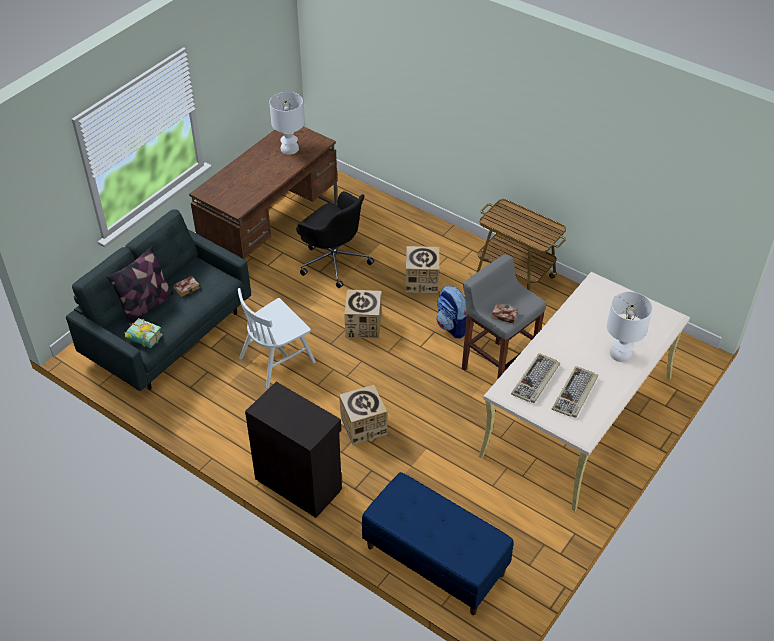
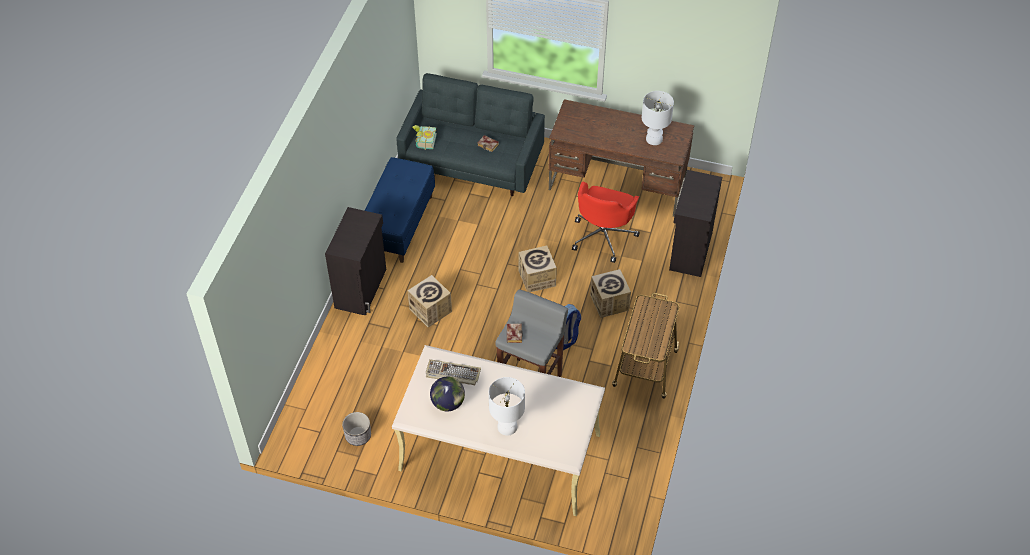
camera: 70 degrees right, 5 degrees up
pillow [107,246,174,326] -> none
white chair [238,288,315,389] -> none
black office chair [296,191,374,288] -> red office chair [572,182,640,263]
blue bench [362,472,514,615] -> blue bench moved to [365,157,435,263]
keyboard [552,366,598,417] -> globe [430,376,465,411]
none -> planter [342,412,371,446]
none -> black cabinet [669,170,722,277]

